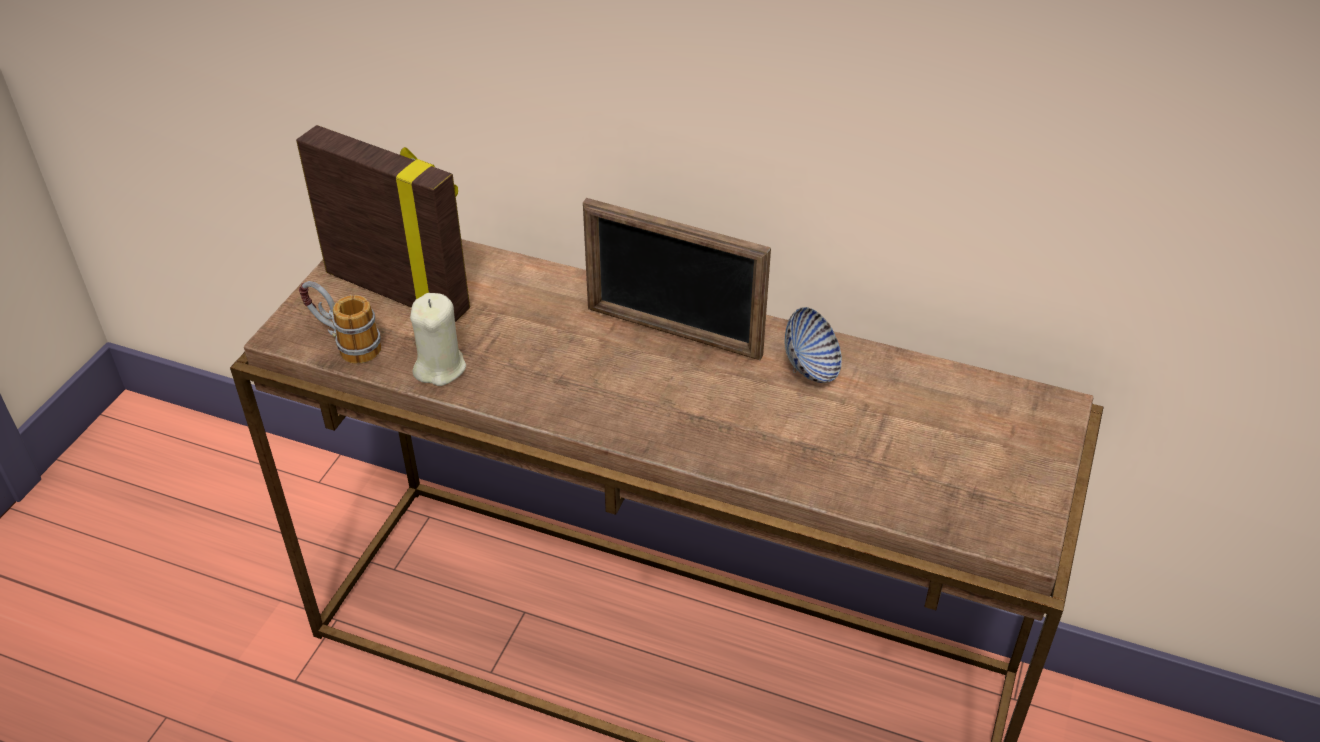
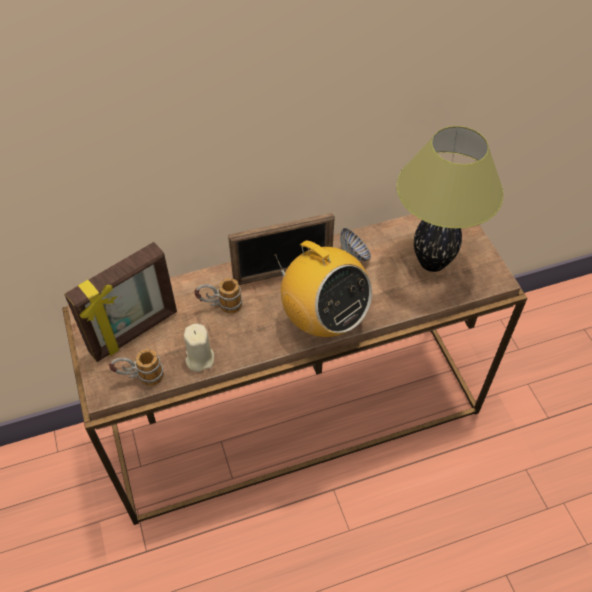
camera: 40 degrees left, 10 degrees up
picture frame [296,125,470,322] -> picture frame turned 150 degrees clockwise [64,242,177,362]
none -> mug [194,278,242,314]
none -> radio [275,240,372,337]
none -> table lamp [396,126,504,272]

